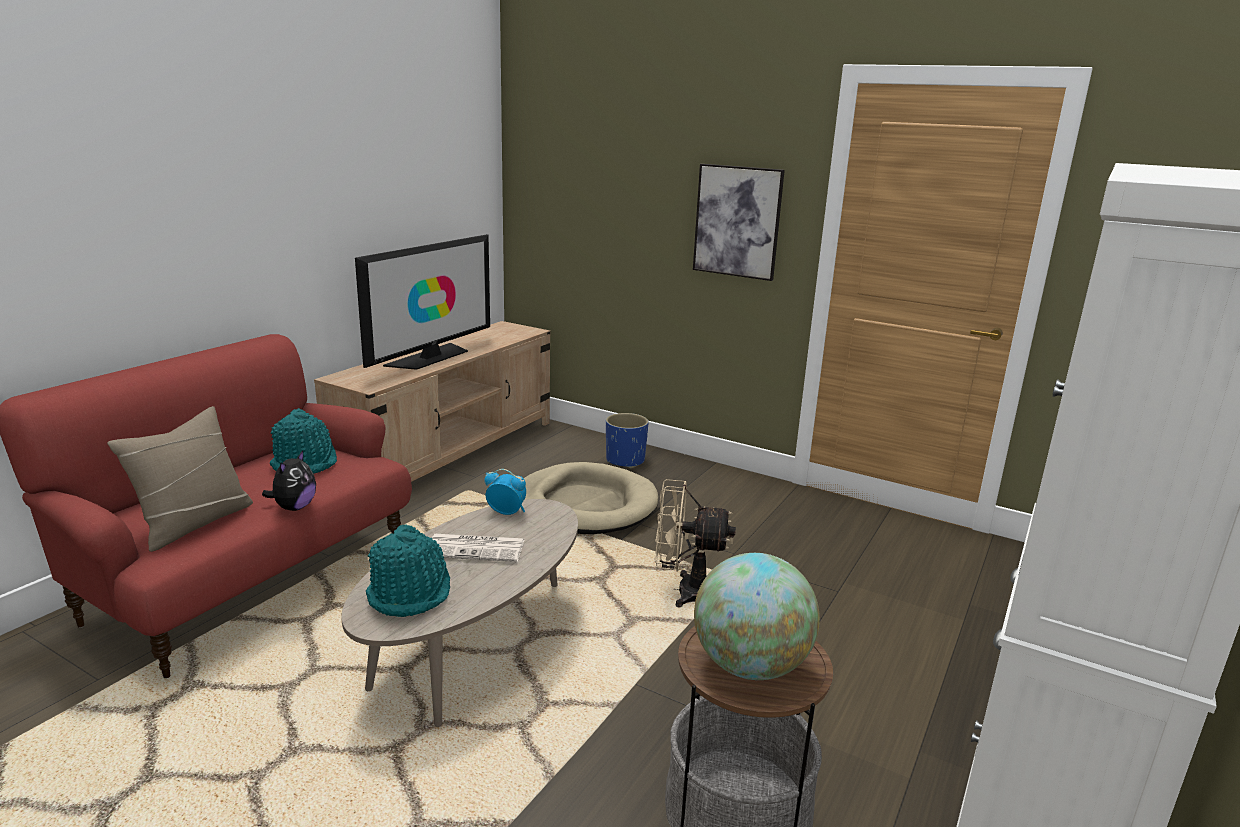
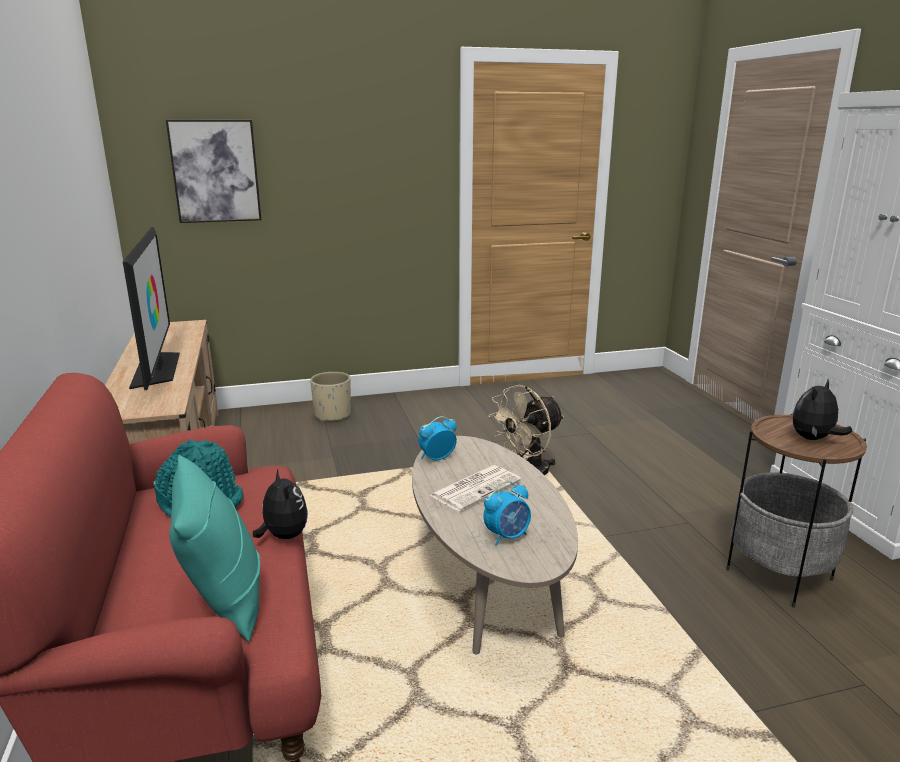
camera: 45 degrees left, 0 degrees up
beige pillow [107,406,253,552] -> turquoise pillow [169,455,260,642]
turquoise hat [366,524,450,617] -> alarm clock [484,481,531,546]
beige dog bed [524,462,659,534] -> none
blue planter [606,413,649,468] -> beige planter [310,372,351,422]
picture [693,164,785,281] -> picture moved to [166,120,261,223]
globe [694,553,820,680] -> plush toy [793,380,852,440]

